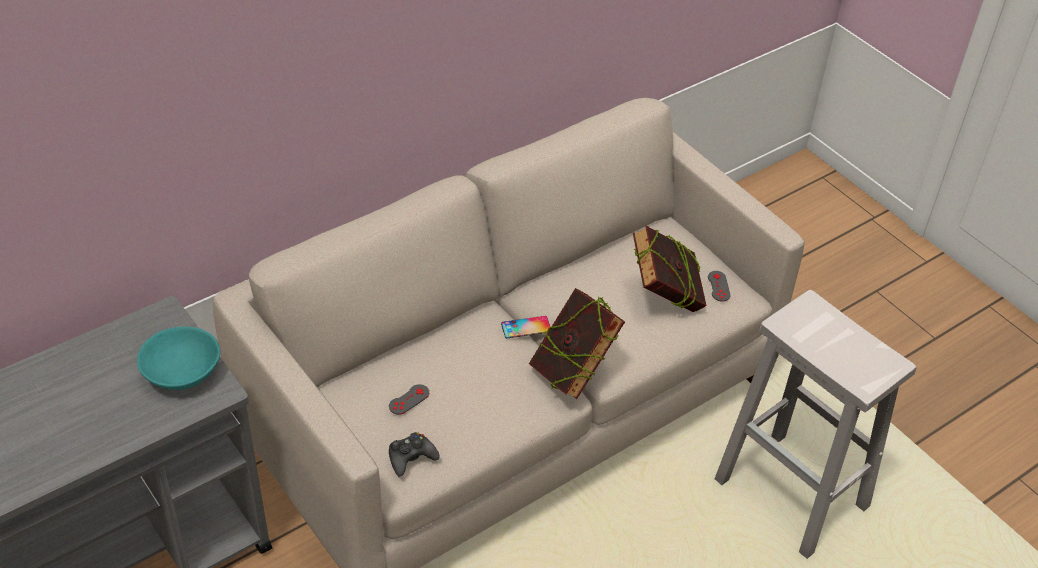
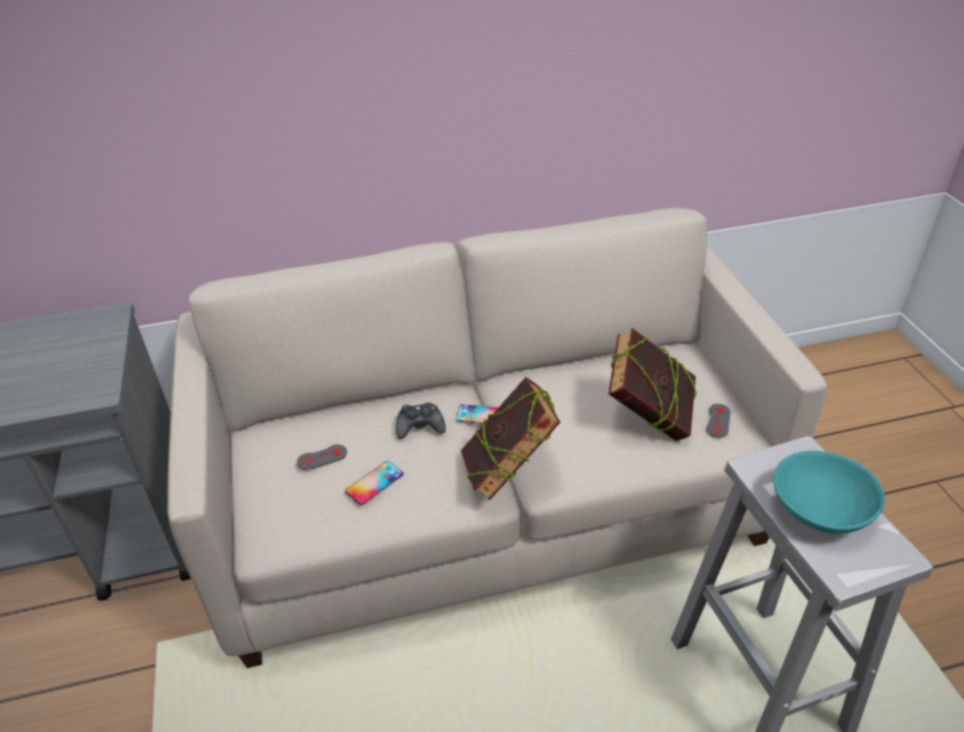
camera: 25 degrees right, 5 degrees down
turquoise bowl [137,327,220,390] -> turquoise bowl moved to [773,451,885,534]
black game controller [389,432,440,476] -> black game controller moved to [396,403,446,439]
none -> phone [345,461,404,505]

